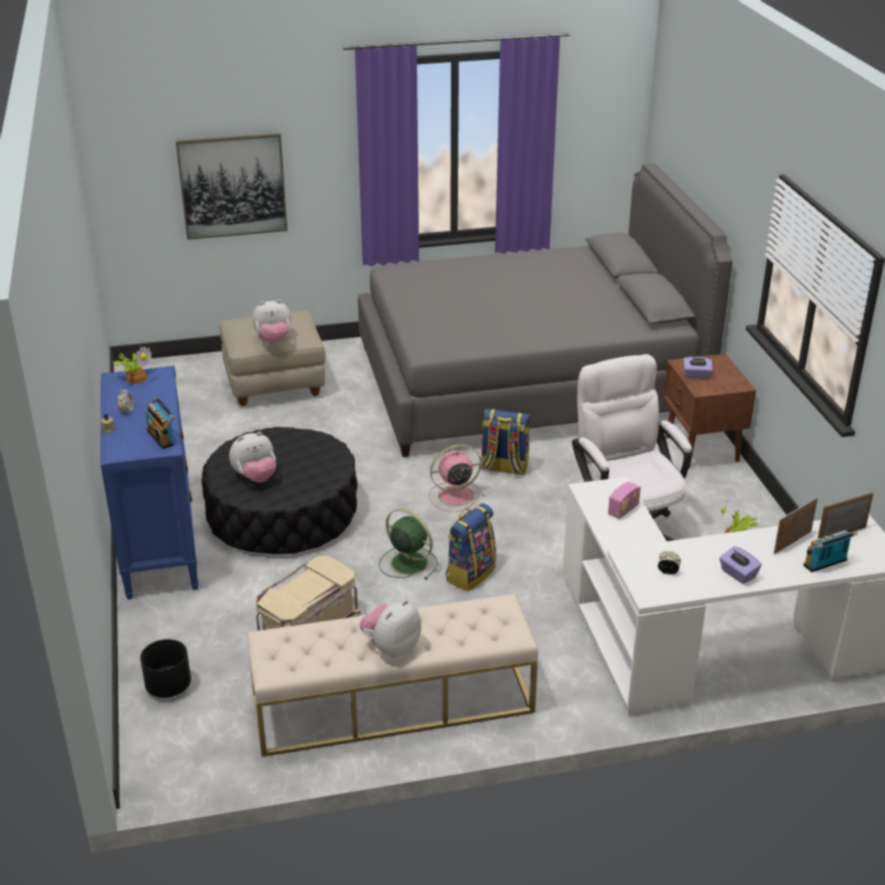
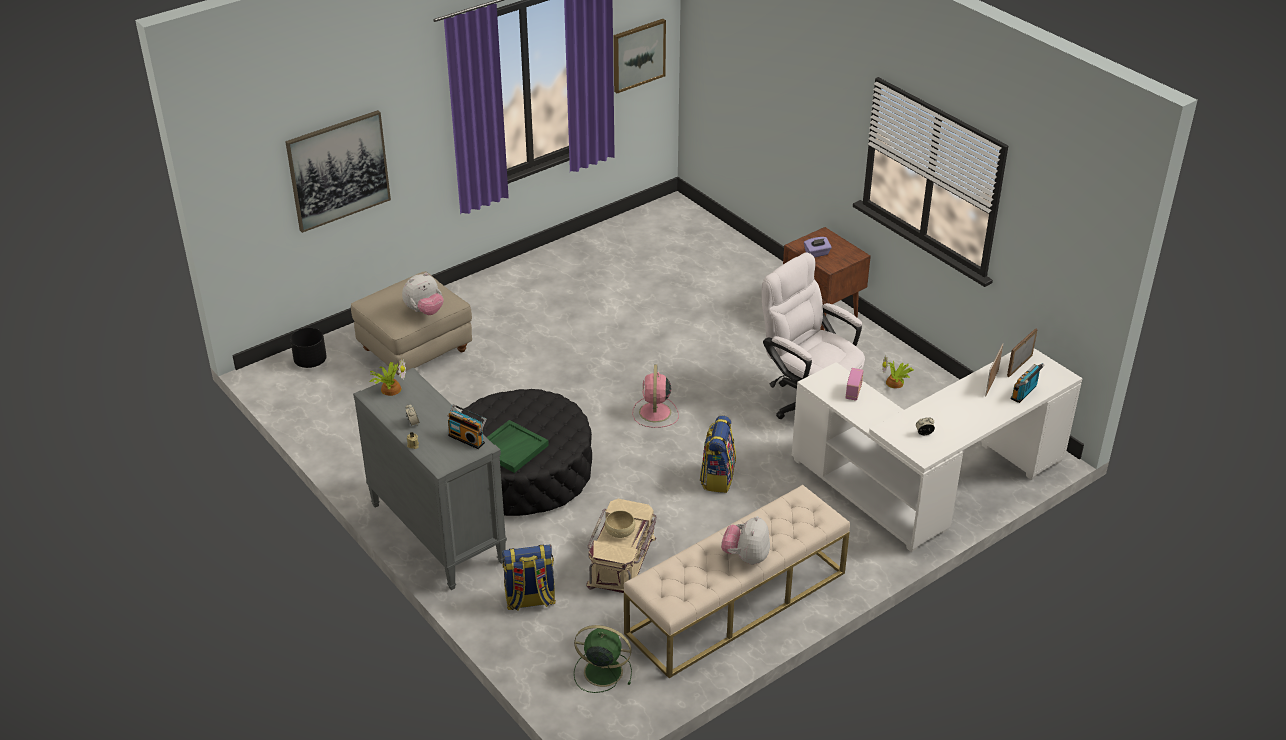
camera: 25 degrees left, 5 degrees up
blue dresser [100,366,199,599] -> grey dresser [353,368,507,590]
black planter [140,639,191,698] -> black planter moved to [290,328,327,368]
plush toy [229,431,276,483] -> green tray [487,420,549,473]
grey bed [358,163,733,457] -> none
green fan [379,509,438,580] -> green fan moved to [574,625,632,693]
pink fan [429,445,485,512] -> pink fan turned 45 degrees counterclockwise [632,365,679,428]
backpack [481,409,530,475] -> backpack moved to [502,544,556,611]
purple tissue box [719,546,762,584] -> none
none -> beige bowl [605,510,635,538]
none -> picture [613,19,666,93]

